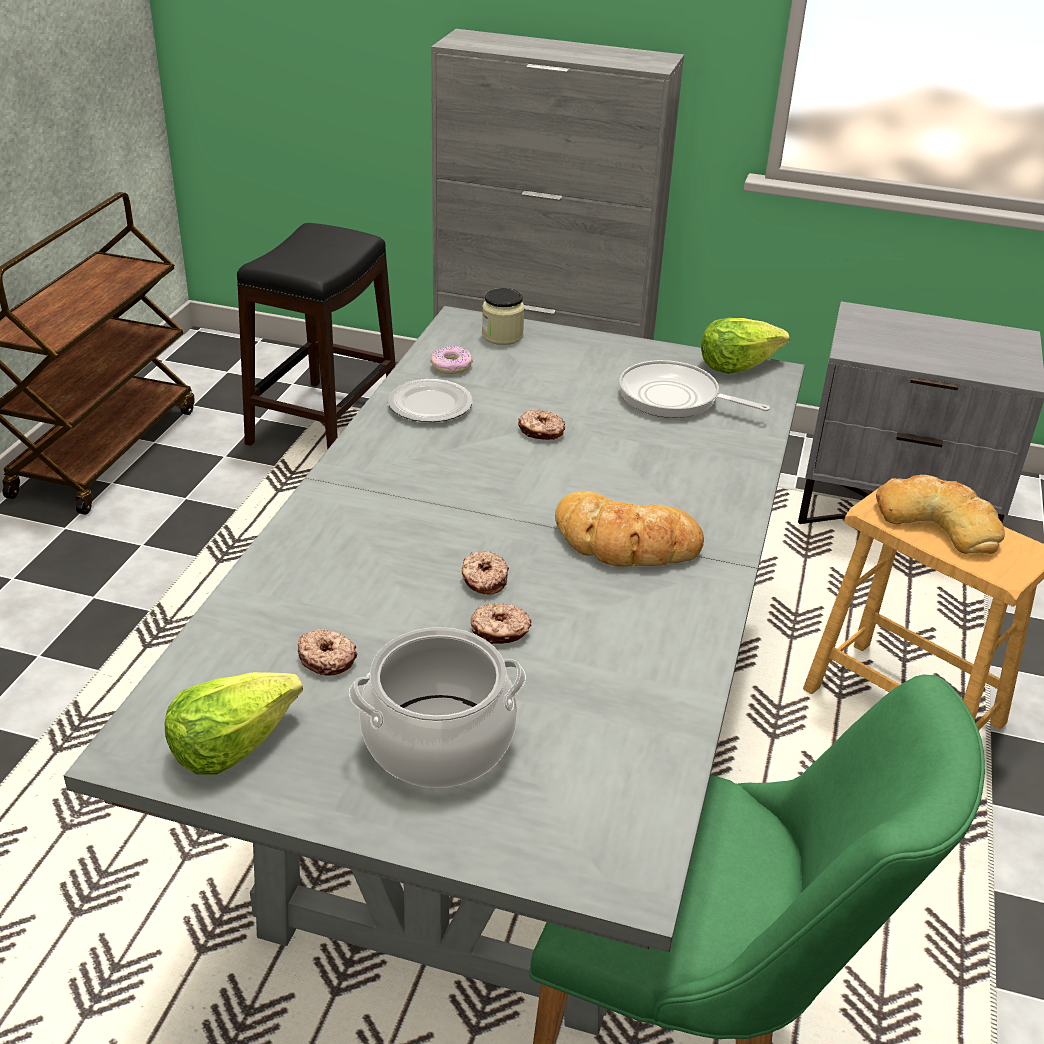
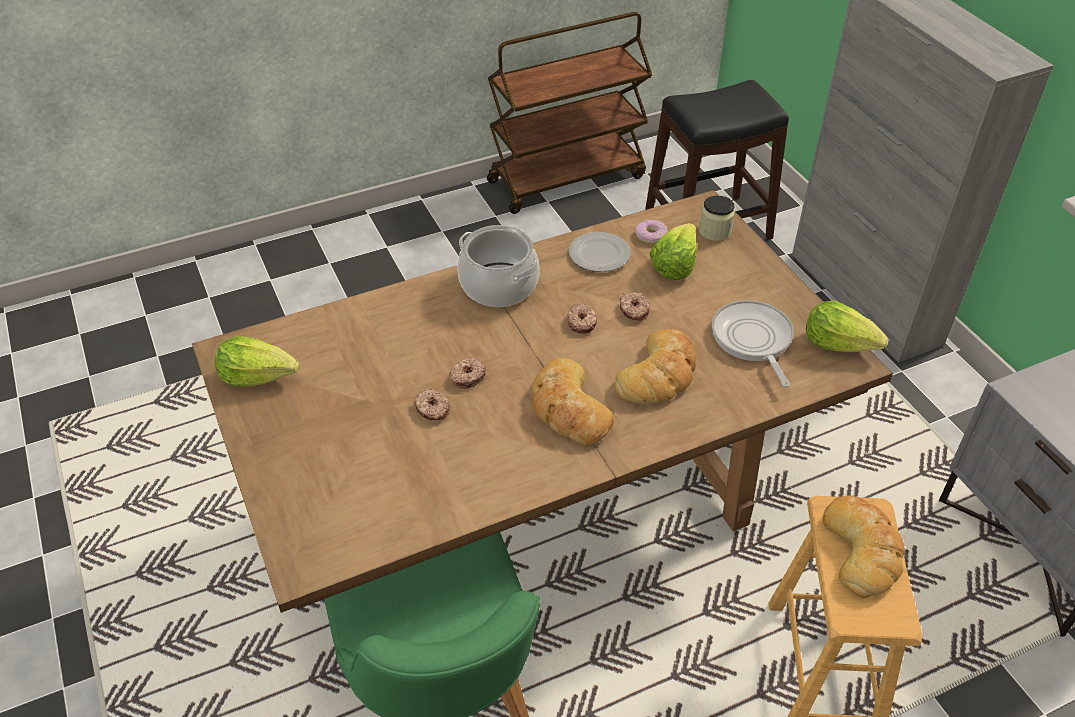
camera: 50 degrees right, 10 degrees up
grey dining table [64,306,805,1035] -> brown dining table [192,190,893,613]
donut [297,629,357,676] -> donut moved to [567,304,597,333]
cooking pot [349,627,526,788] -> cooking pot moved to [457,225,540,307]
none -> bread [614,329,697,404]
none -> lettuce [649,223,697,280]

